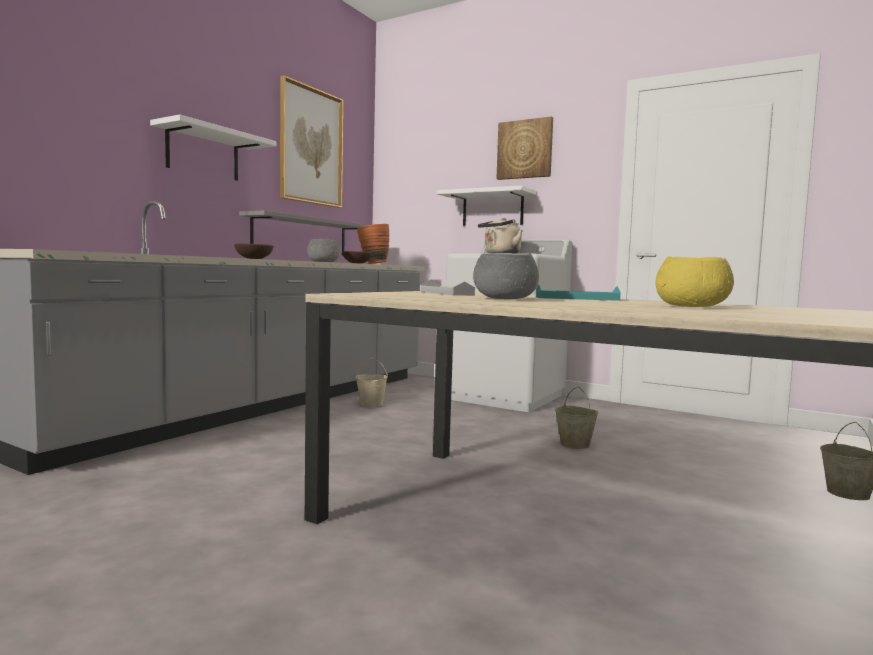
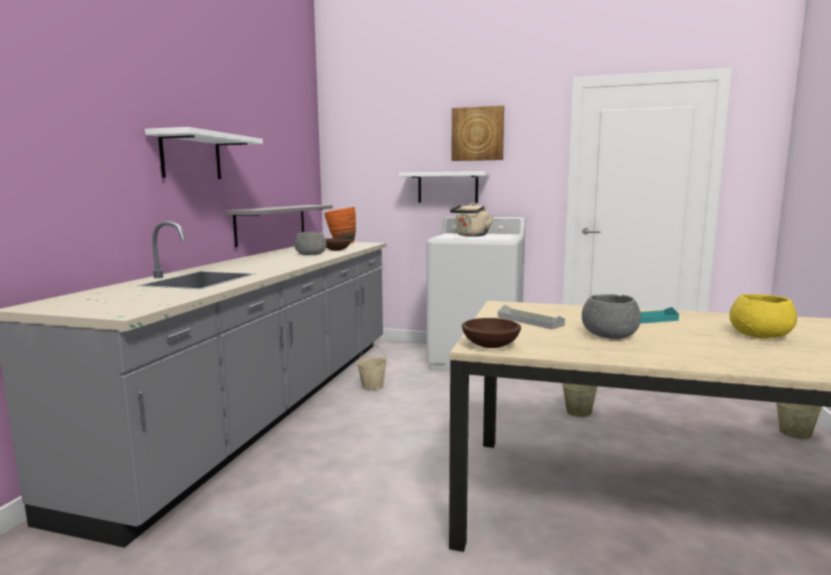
camera: 15 degrees left, 5 degrees up
brown bowl [234,244,274,259] -> brown bowl moved to [462,318,521,348]
picture [280,75,343,208] -> none

